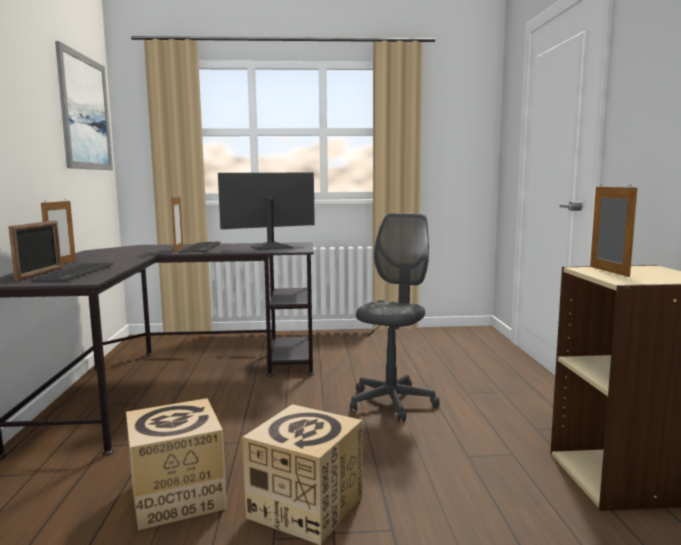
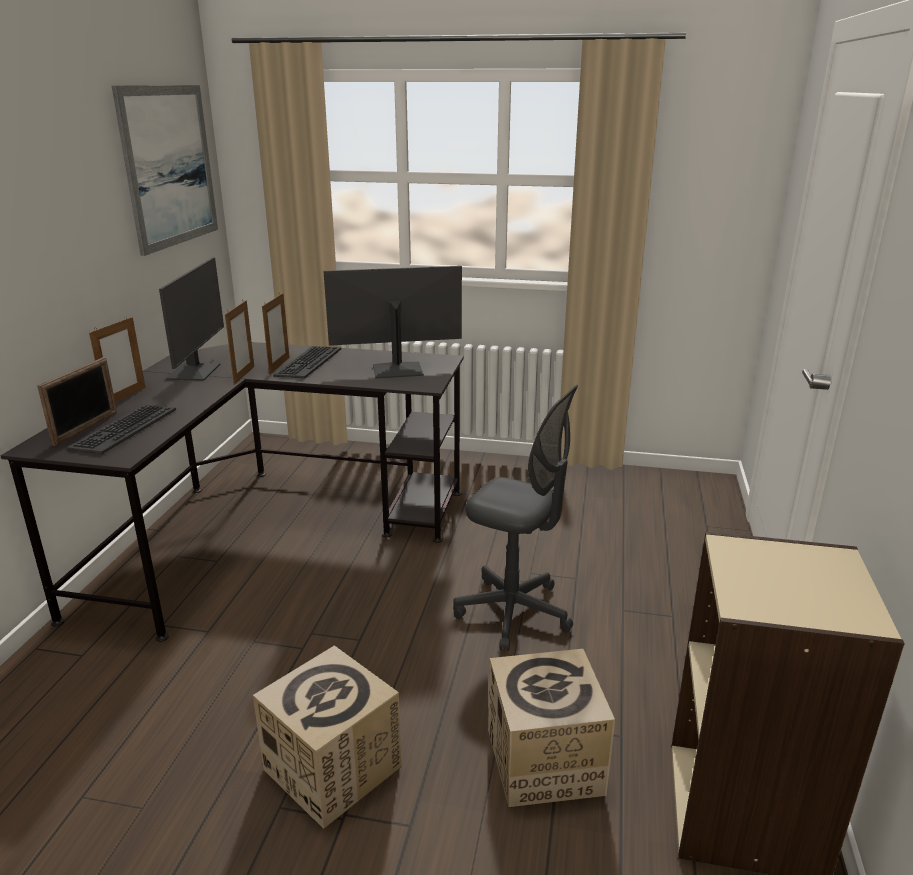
camera: 15 degrees right, 15 degrees up
cardboard box [126,398,227,530] -> cardboard box moved to [488,649,615,807]
grey office chair [350,213,440,422] -> grey office chair turned 75 degrees clockwise [453,385,578,651]
picture frame [590,184,637,277] -> picture frame moved to [225,300,254,385]
none -> monitor [159,257,224,381]

